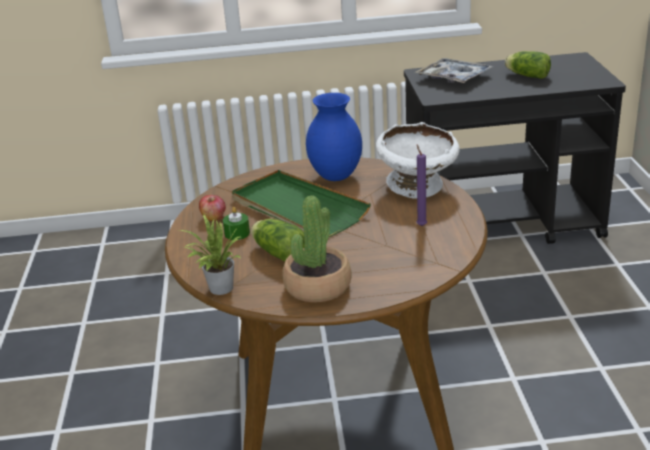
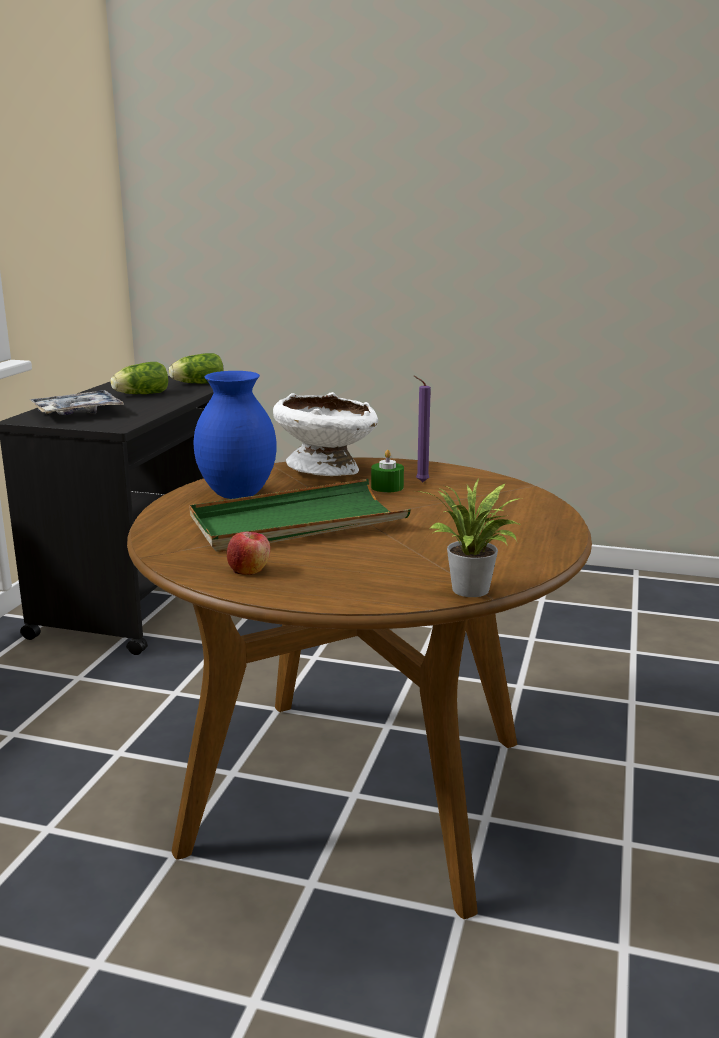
camera: 70 degrees left, 10 degrees down
green candle [223,207,250,240] -> green candle moved to [371,450,404,492]
lettuce [251,219,304,262] -> lettuce moved to [169,353,224,384]
potted plant [282,195,352,302] -> none

